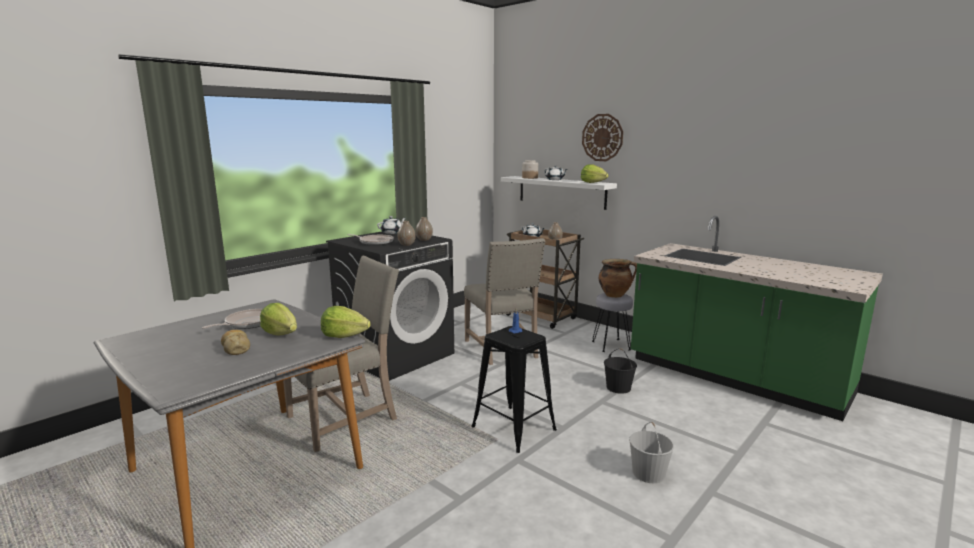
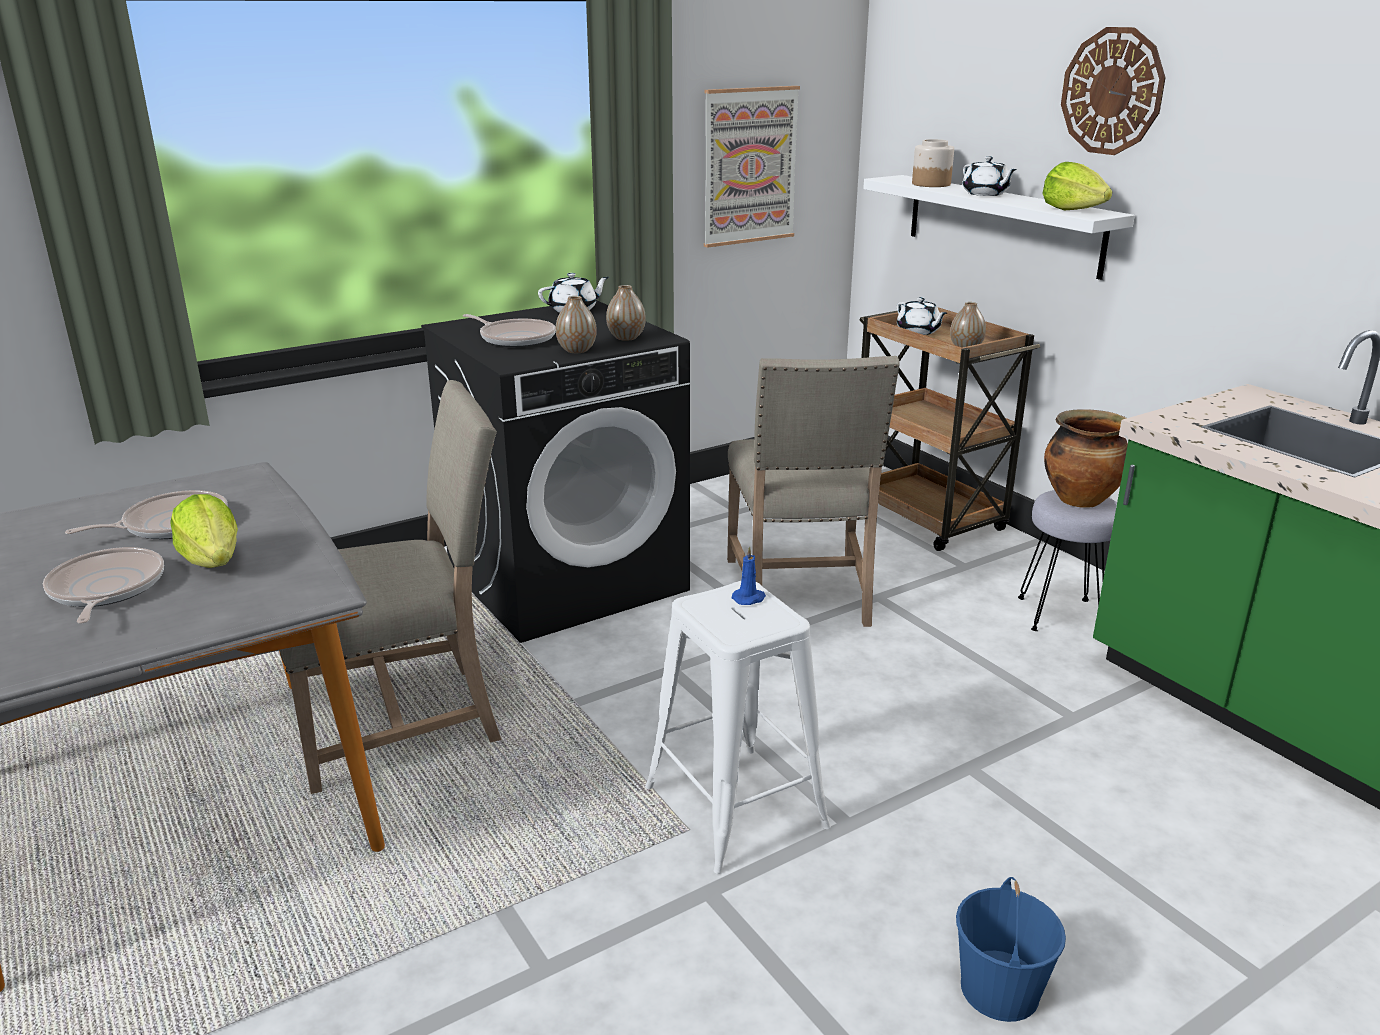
camera: 15 degrees right, 10 degrees up
bread [221,330,250,355] -> frying pan [43,547,164,624]
lettuce [321,306,371,338] -> none
black stool [471,326,557,453] -> white stool [645,581,831,874]
black bucket [604,348,637,394] -> none
white bucket [629,422,674,483] -> blue bucket [956,877,1066,1022]
none -> picture [704,86,800,248]

